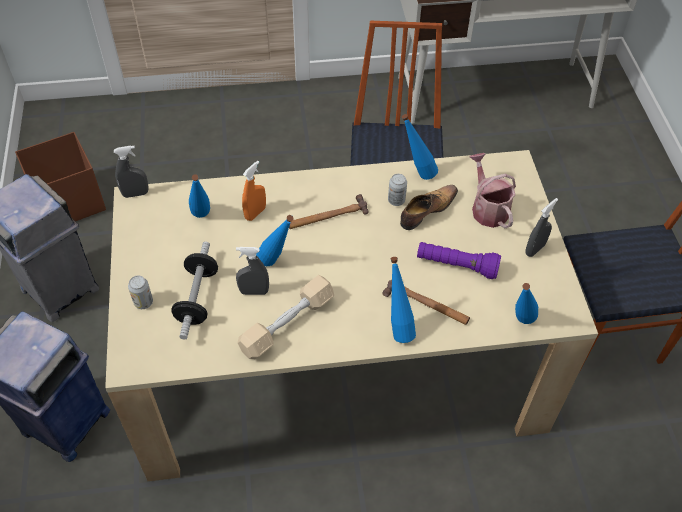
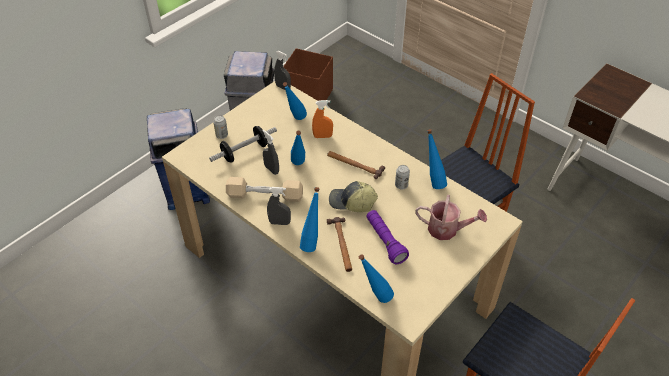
camera: 50 degrees right, 5 degrees down
shoe [400,185,458,230] -> none
watering can [470,153,516,228] -> watering can turned 75 degrees clockwise [416,195,487,240]
grey spray bottle [525,198,558,257] -> grey spray bottle moved to [267,187,291,225]
none -> cap [329,181,378,212]

